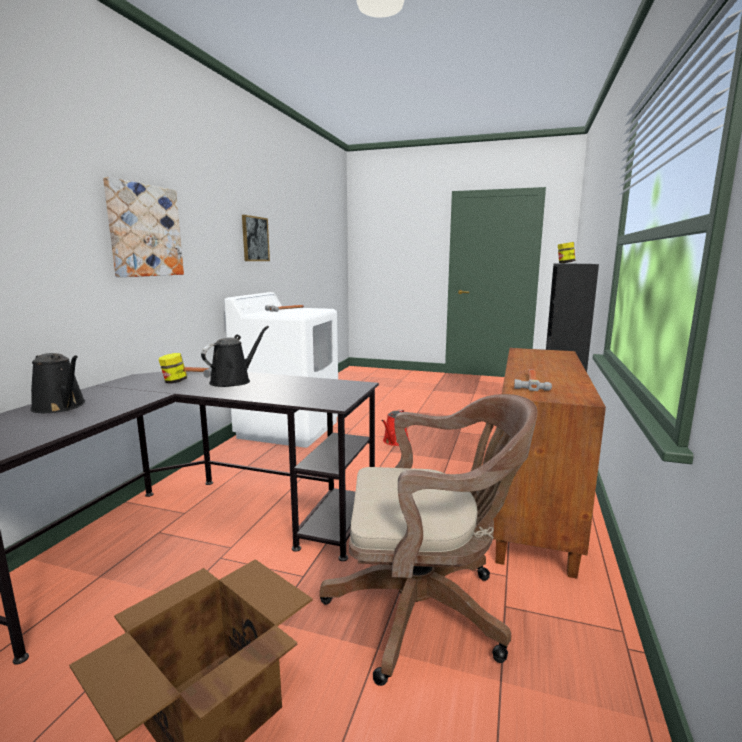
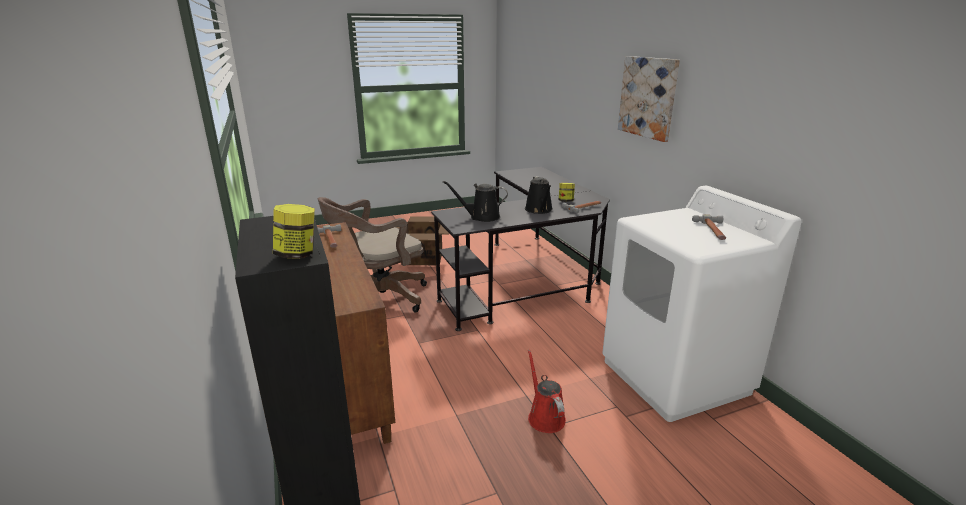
camera: 140 degrees right, 10 degrees up
black watering can [30,353,86,413] -> black watering can moved to [443,181,508,222]
picture [242,215,270,261] -> none

